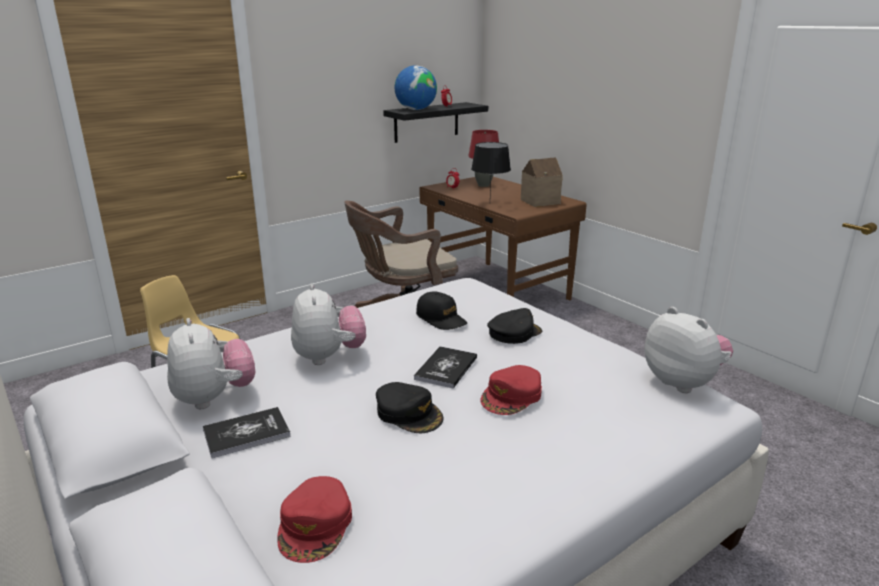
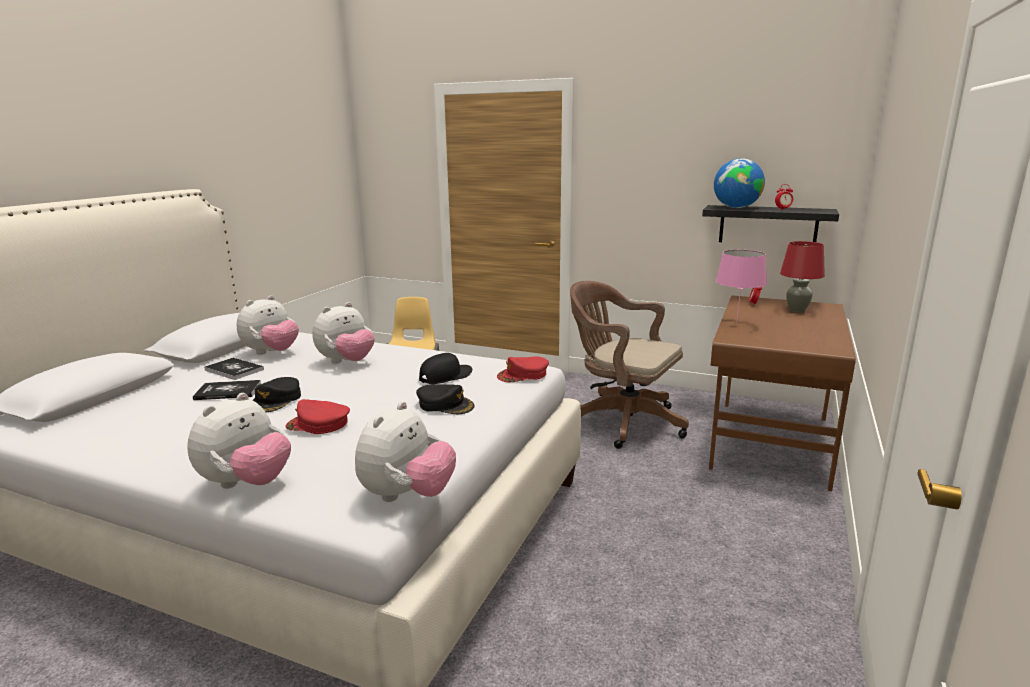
camera: 60 degrees right, 5 degrees down
red cap [277,476,352,563] -> red cap moved to [497,356,549,382]
book [414,346,477,389] -> book moved to [193,380,261,400]
black cap [416,291,467,330] -> black cap turned 150 degrees counterclockwise [419,353,472,384]
black table lamp [471,142,511,195] -> pink table lamp [716,250,767,325]
toy house [521,157,563,207] -> none
none -> plush toy [187,393,291,489]

